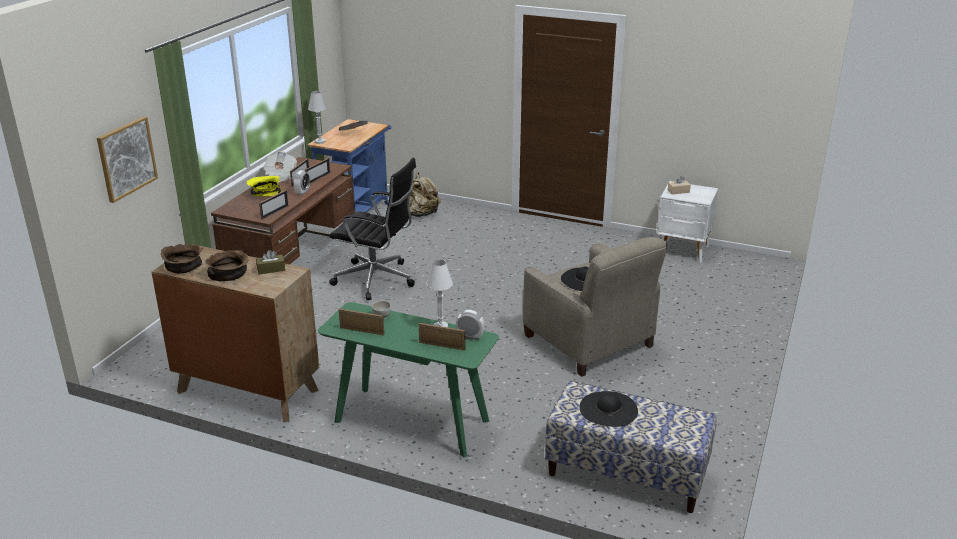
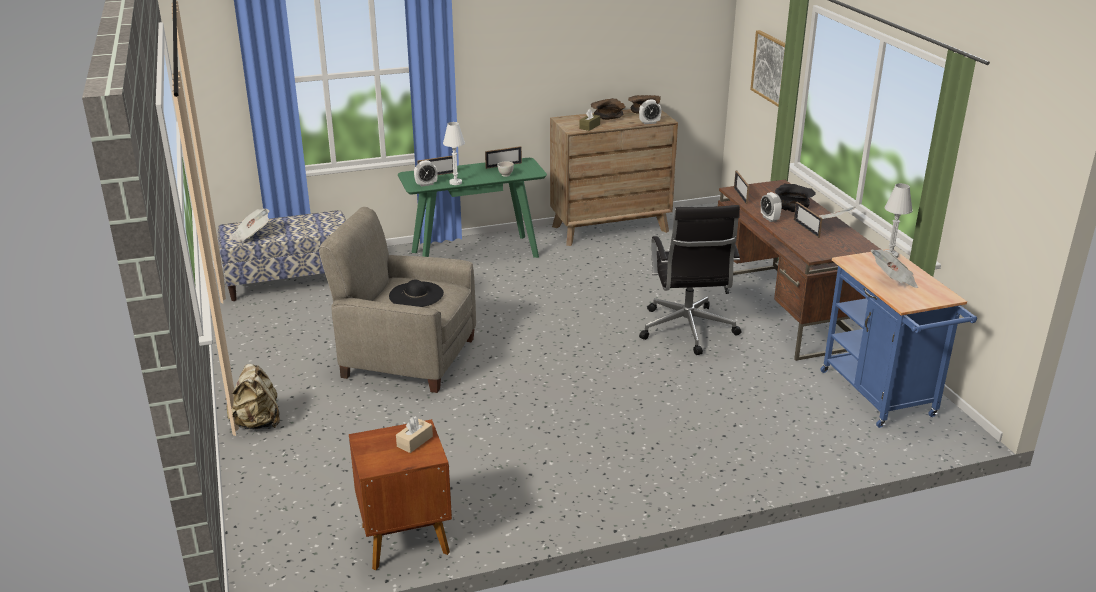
camera: 140 degrees right, 0 degrees up
yellow bowl [247,176,281,197] -> black bowl [775,183,816,212]
picture frame [305,158,330,184] -> none
black office chair [329,158,416,300] -> black office chair turned 75 degrees counterclockwise [639,205,741,355]
beige backpack [409,173,441,217] -> beige backpack moved to [225,364,280,430]
black hat [580,391,638,427] -> none
white nightstand [657,181,718,263] -> brown nightstand [349,419,452,570]
none -> newspaper [229,209,270,242]
none -> alarm clock [639,99,661,124]

